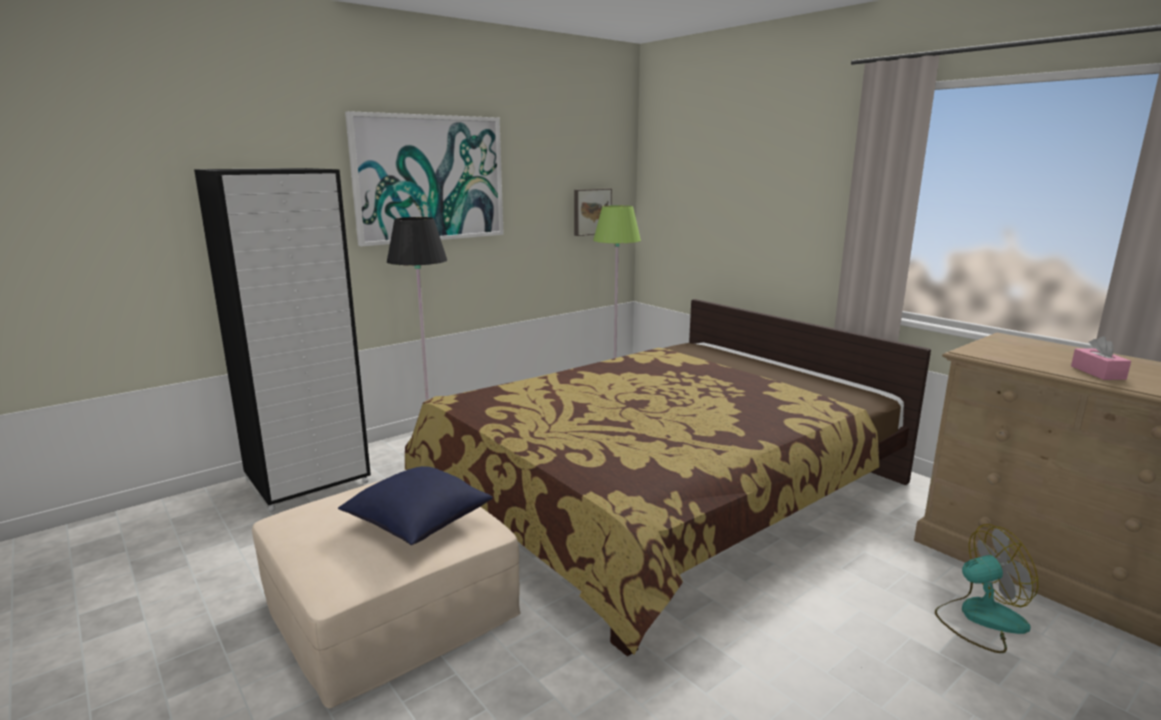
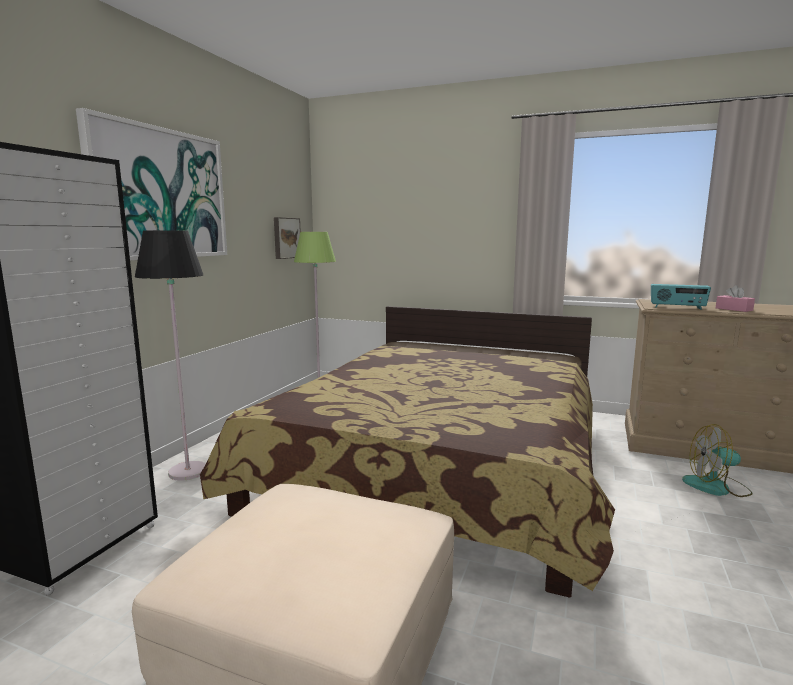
camera: 30 degrees left, 5 degrees down
blue pillow [338,466,493,545] -> none
fan [935,524,1038,653] -> fan turned 135 degrees counterclockwise [682,424,753,497]
none -> radio [651,284,711,310]

